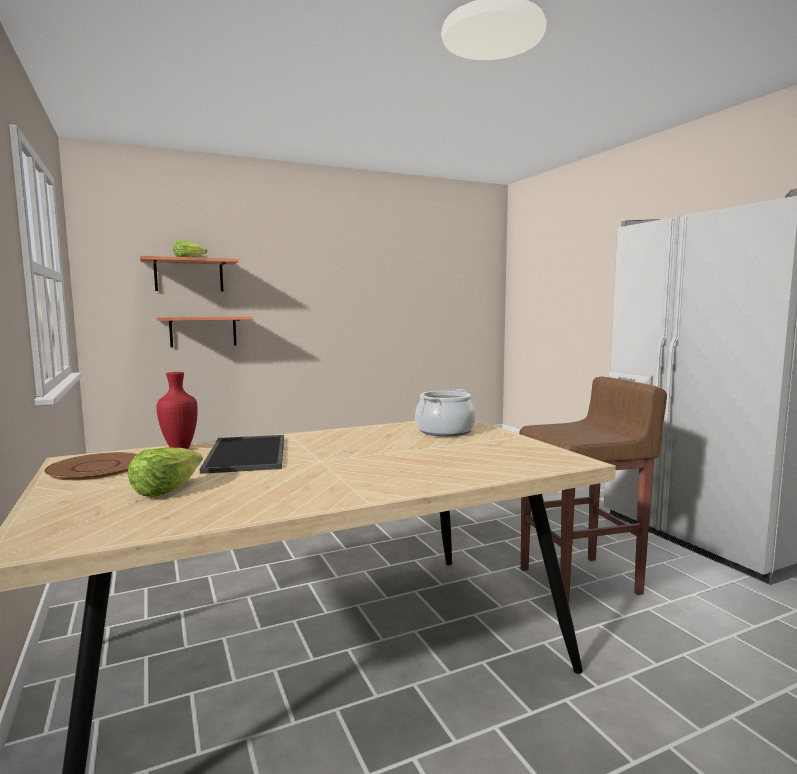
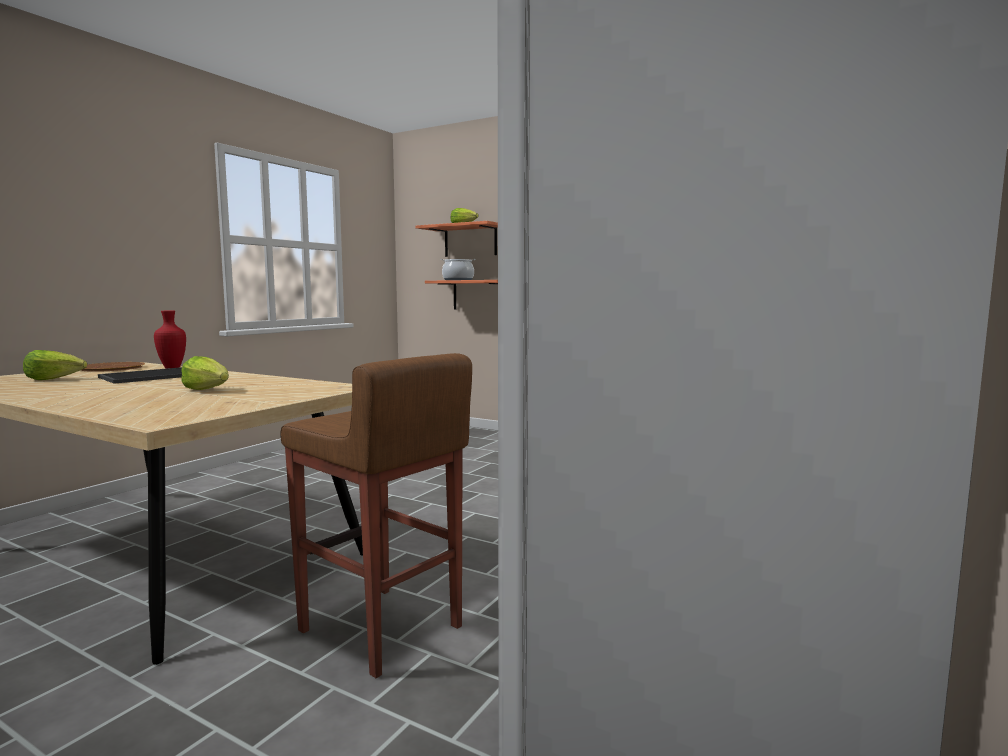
camera: 55 degrees right, 0 degrees up
cooking pot [415,389,476,437] -> cooking pot moved to [440,259,476,280]
none -> lettuce [181,356,229,390]

